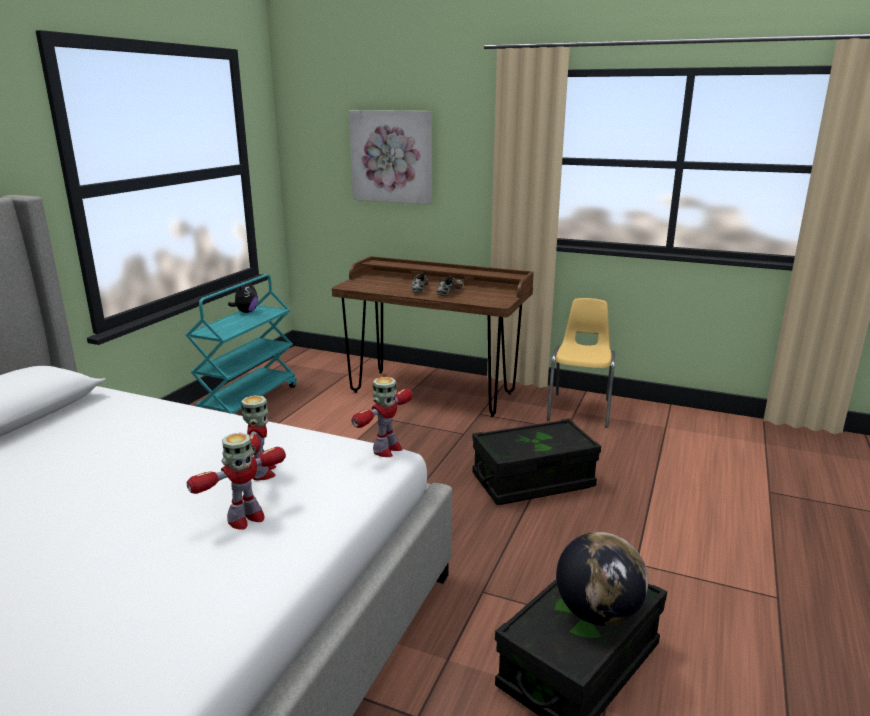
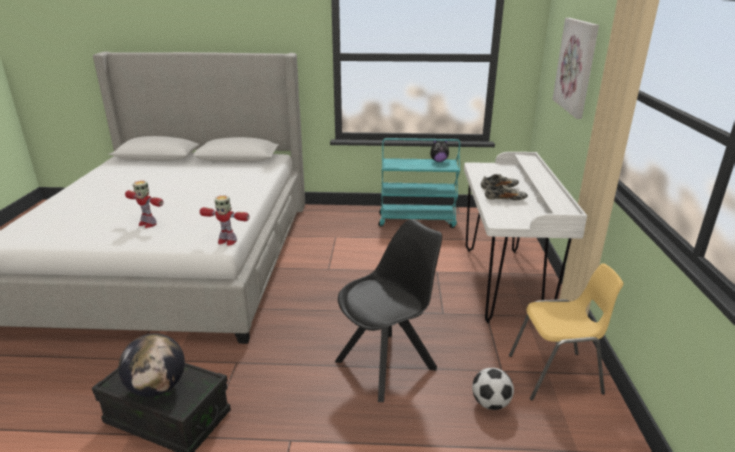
camera: 70 degrees right, 5 degrees up
toy robot [241,395,276,480] -> none
brown desk [332,256,534,417] -> white desk [464,152,587,323]
black storage box [472,419,601,505] -> black chair [335,219,442,402]
none -> football [472,368,514,410]

